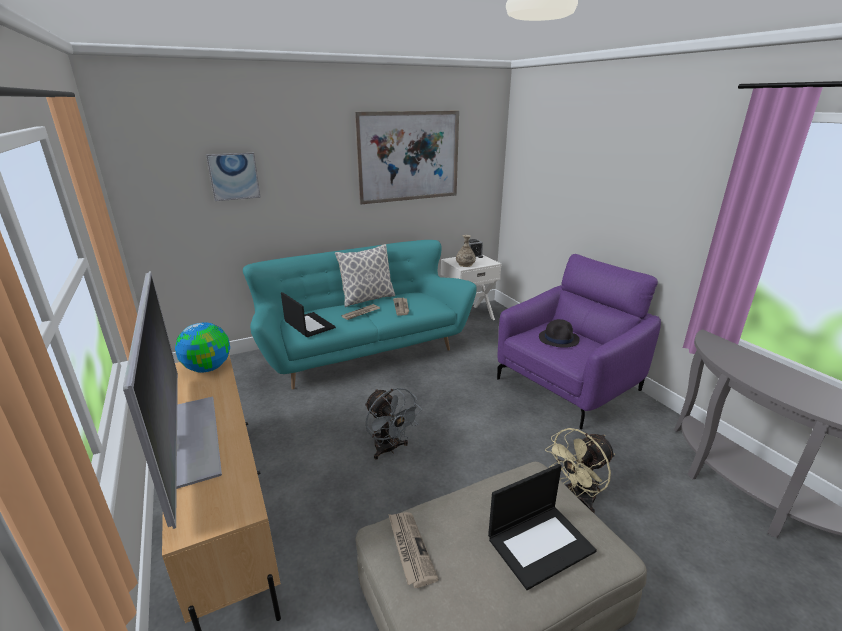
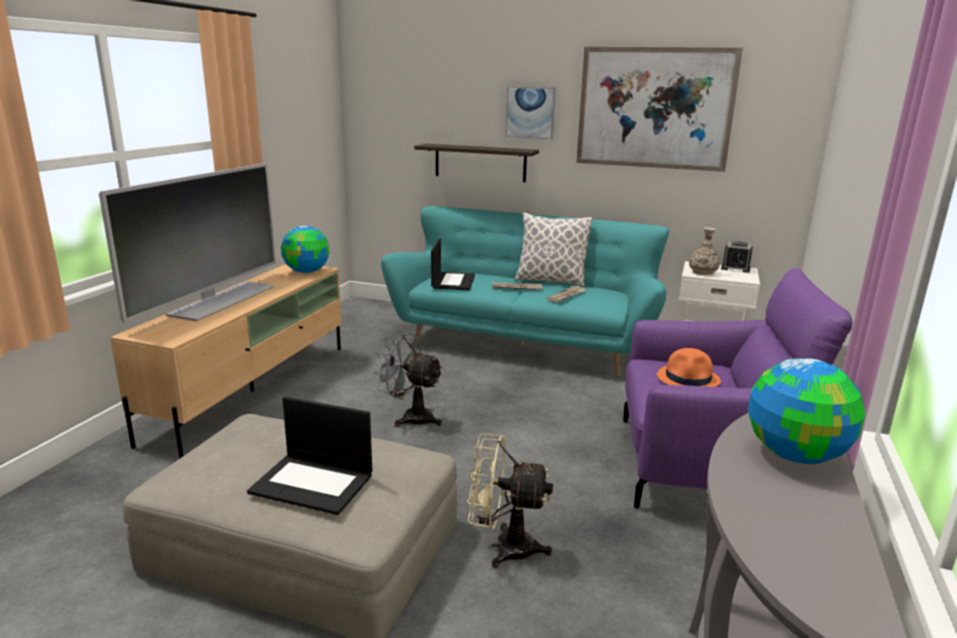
camera: 45 degrees right, 5 degrees down
picture [206,153,261,201] -> picture moved to [505,87,556,139]
grey fan [365,388,422,460] -> grey fan turned 105 degrees clockwise [373,331,443,427]
newspaper [388,512,439,588] -> none
black hat [539,319,580,348] -> orange hat [657,348,721,387]
none -> shelf [414,144,539,182]
none -> globe [748,358,865,464]

